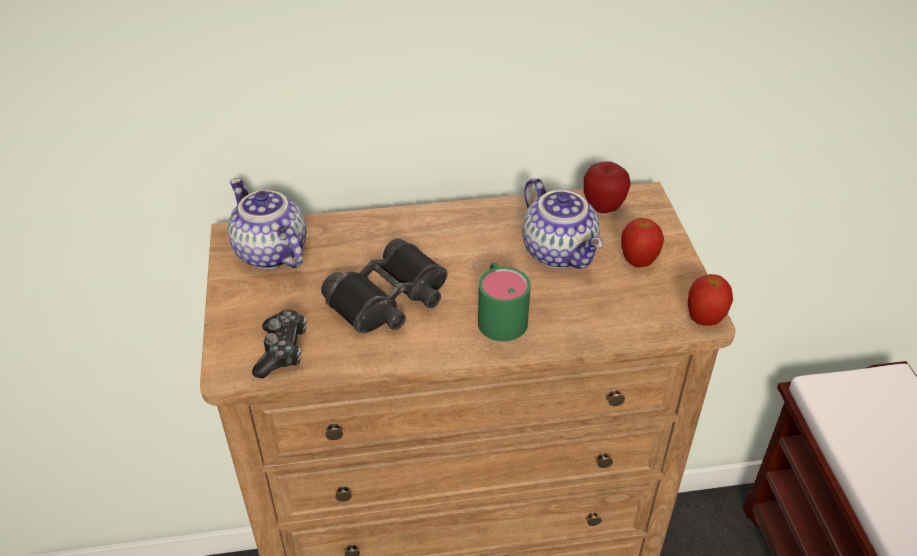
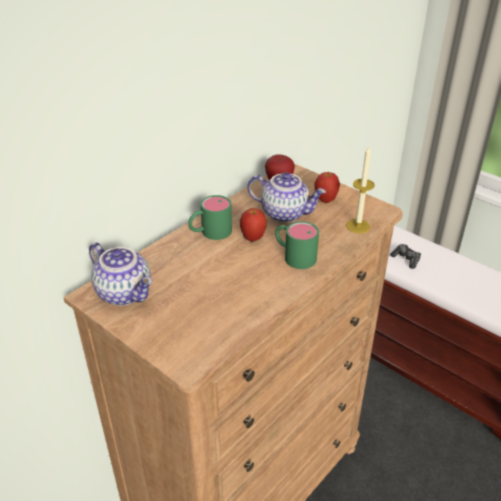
camera: 40 degrees left, 5 degrees down
teapot [228,178,306,269] -> teapot turned 150 degrees counterclockwise [89,243,152,306]
game controller [252,309,306,378] -> game controller moved to [390,244,421,269]
black binoculars [321,238,447,333] -> none
apple [688,274,733,326] -> apple moved to [240,208,267,241]
none -> green mug [188,195,232,240]
none -> candle [346,147,375,233]

